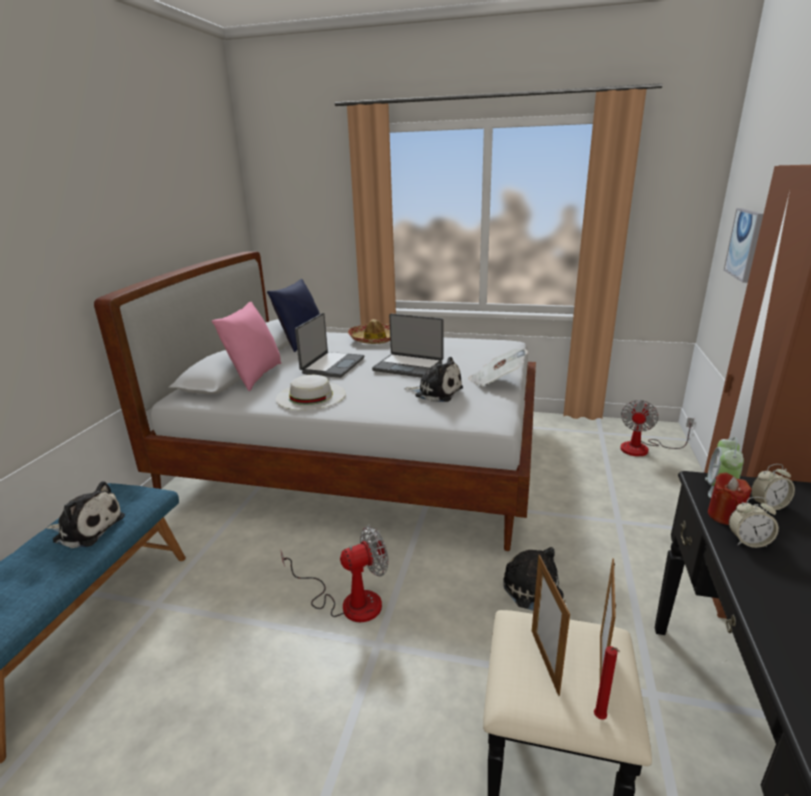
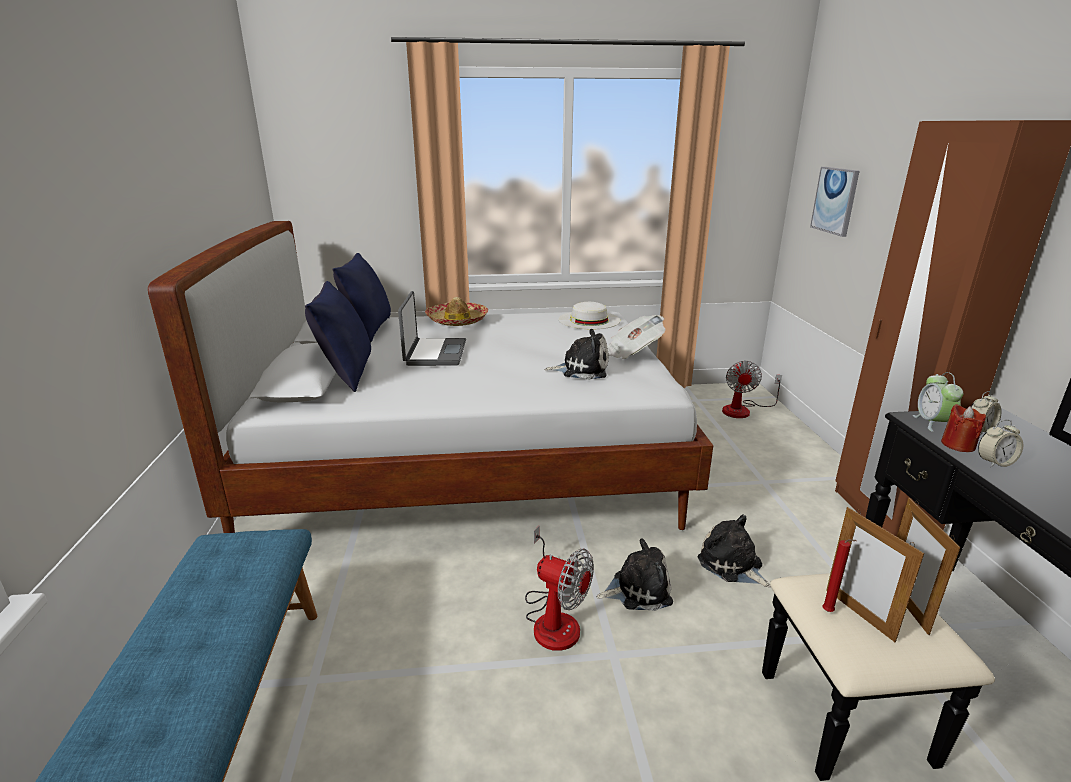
camera: 20 degrees left, 0 degrees up
plush toy [46,481,125,548] -> plush toy moved to [597,538,673,611]
pink pillow [212,302,281,391] -> blue pillow [305,281,371,392]
white hat [276,375,346,410] -> white hat moved to [558,302,621,329]
fan [281,526,388,622] -> fan turned 75 degrees clockwise [525,526,594,651]
laptop [372,313,443,378] -> none
red candle [594,646,620,720] -> red candle moved to [822,539,857,612]

